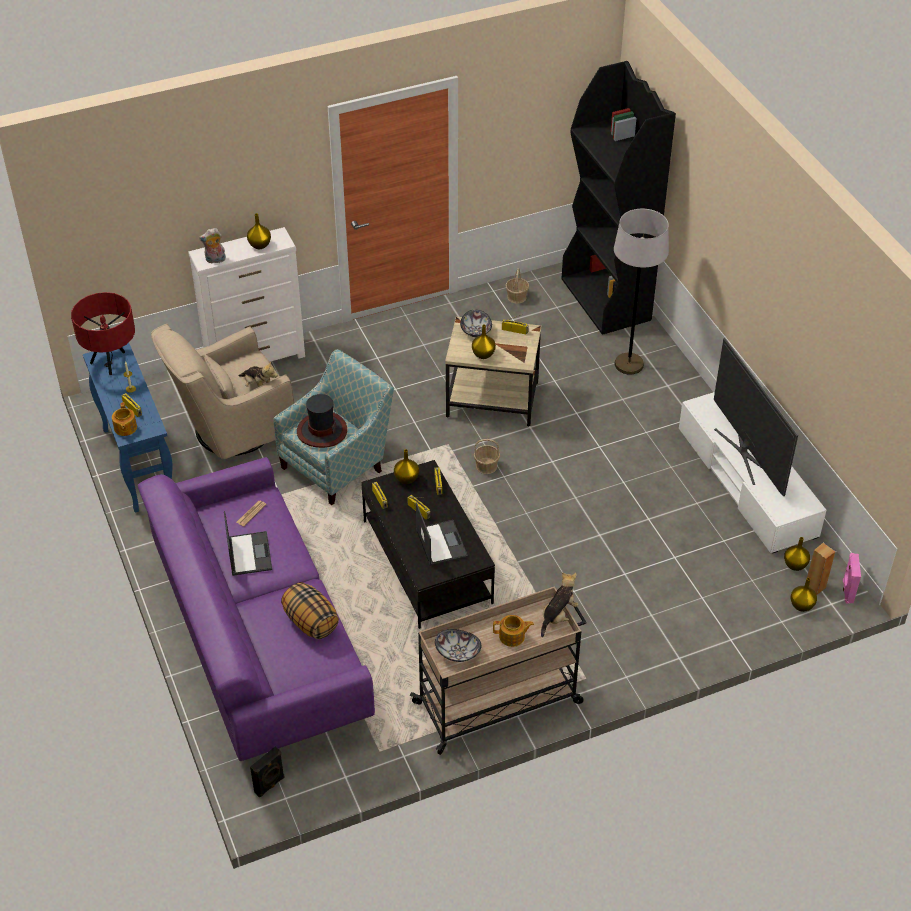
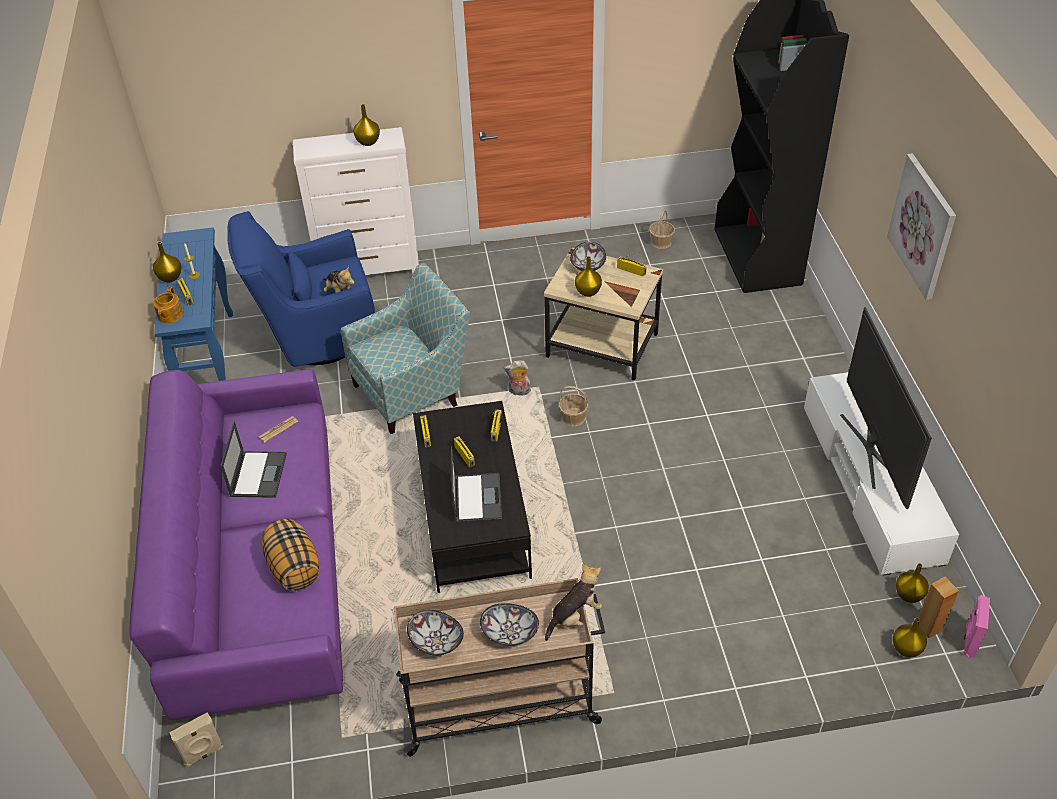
camera: 15 degrees right, 0 degrees up
red table lamp [71,292,135,375] -> none
beige armchair [151,324,294,459] -> blue armchair [227,211,375,367]
plush toy [199,228,226,264] -> plush toy moved to [504,360,531,395]
black speaker [250,747,284,797] -> beige speaker [169,712,224,767]
hat [297,394,347,448] -> none
yellow vase [394,449,419,484] -> yellow vase moved to [153,242,181,282]
teapot [493,615,534,647] -> bowl [480,603,539,646]
grey floor lamp [614,209,669,375] -> none
none -> picture [887,153,956,300]

